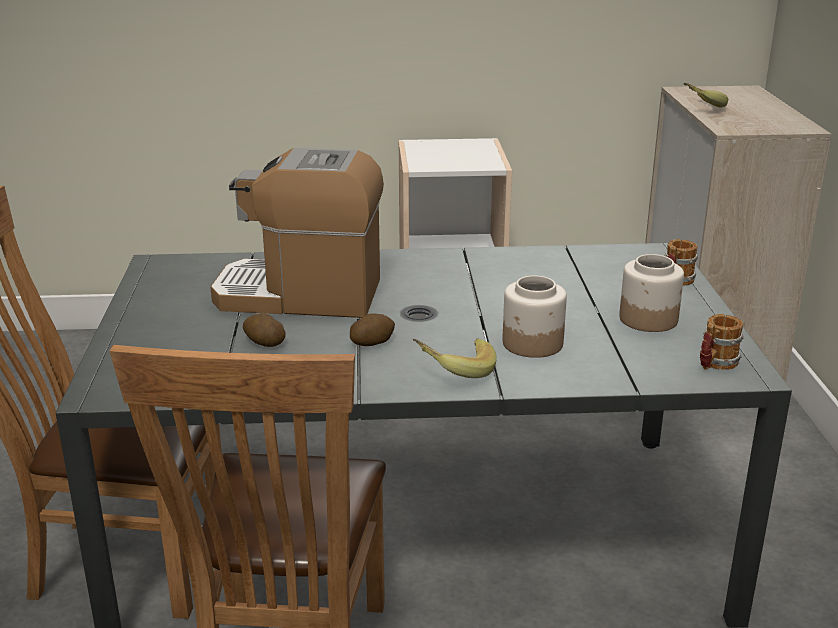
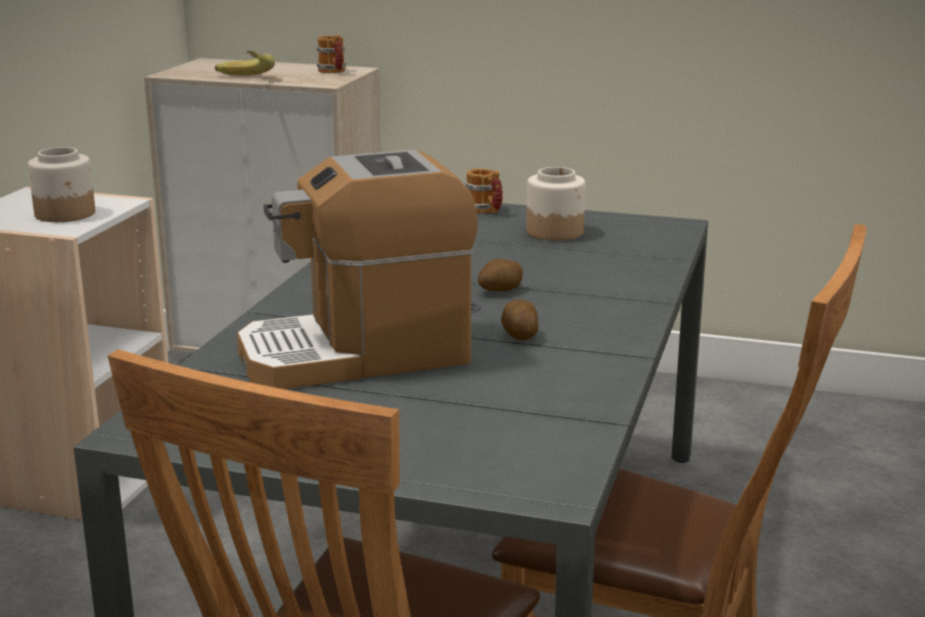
camera: 70 degrees left, 5 degrees down
coffee machine [210,148,384,318] -> coffee machine turned 45 degrees clockwise [237,150,478,389]
potato [243,314,286,347] -> potato moved to [478,259,523,292]
banana [413,339,497,378] -> none
jar [503,276,567,358] -> jar moved to [28,147,95,222]
mug [700,314,744,370] -> mug moved to [317,34,346,73]

